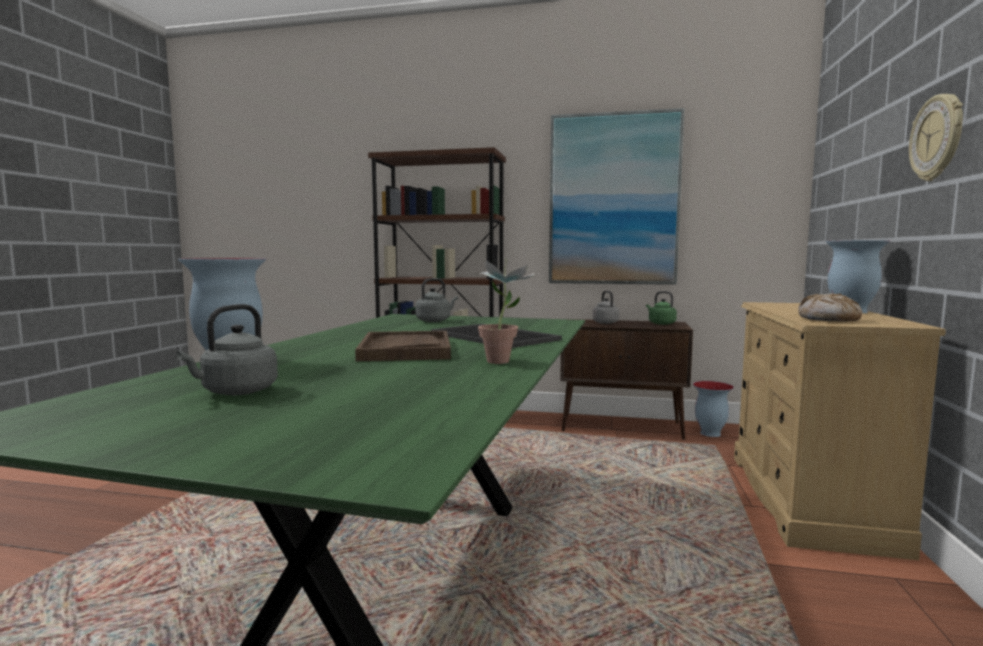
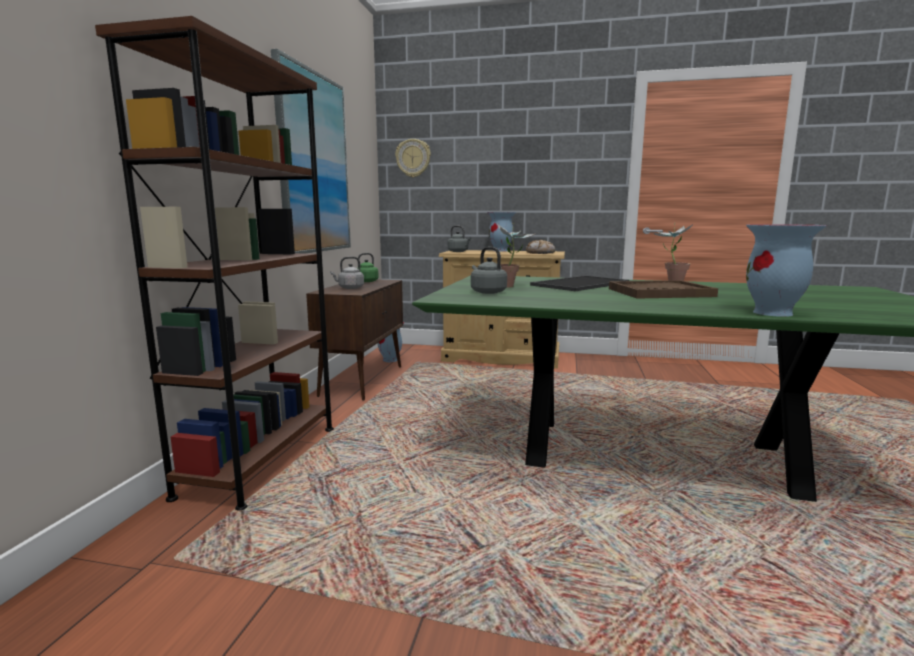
camera: 90 degrees left, 5 degrees up
grey kettle [176,304,278,395] -> grey kettle moved to [448,225,471,252]
wall clock [909,94,963,181] -> wall clock moved to [395,139,431,177]
none -> potted plant [497,223,536,288]

